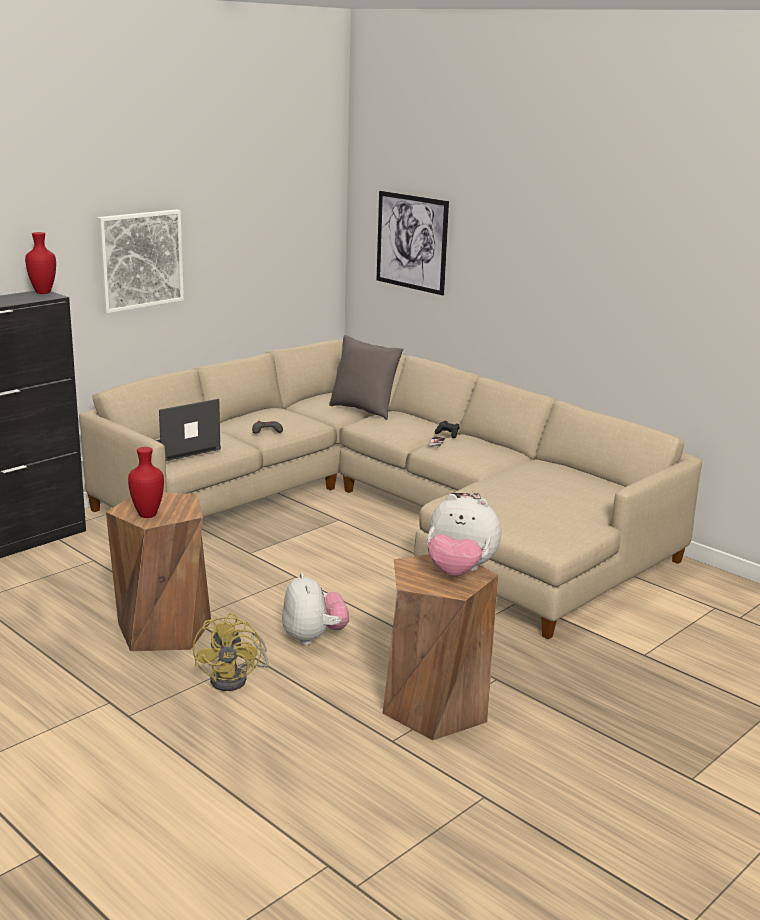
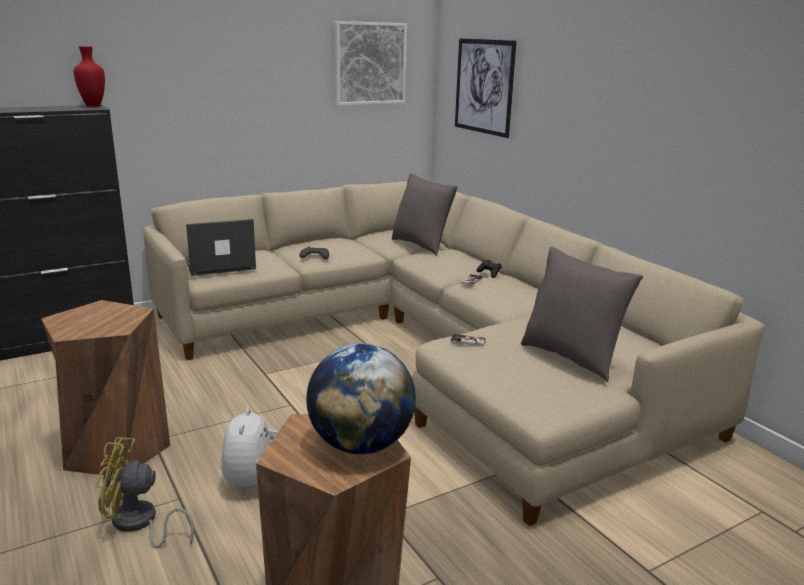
camera: 15 degrees right, 0 degrees up
picture [97,210,184,313] -> picture moved to [335,21,407,106]
red vase [128,447,164,518] -> none
yellow fan [193,613,269,691] -> yellow fan turned 75 degrees clockwise [96,437,194,548]
plush toy [427,494,501,576] -> globe [306,344,416,454]
none -> grey pillow [521,247,643,382]

